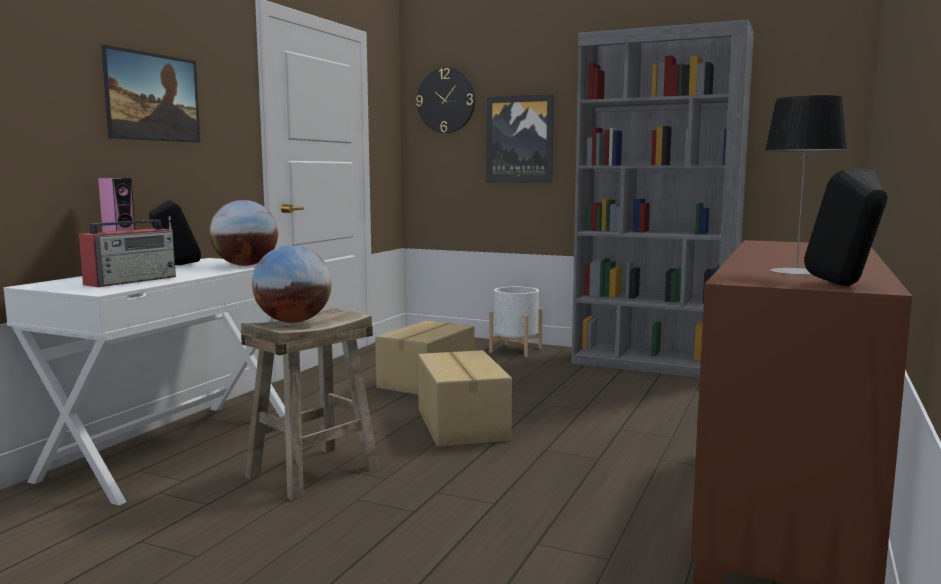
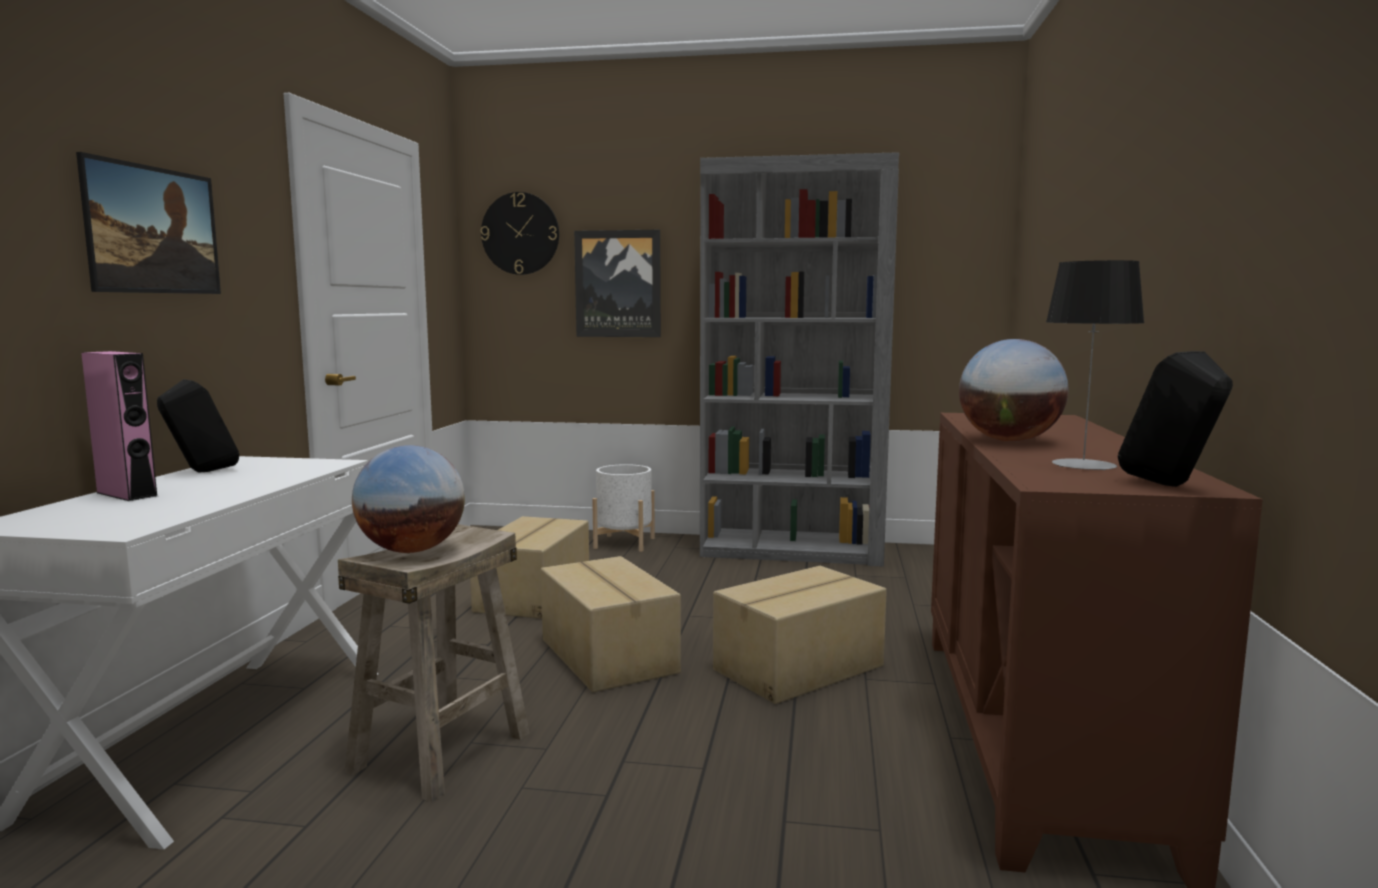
camera: 15 degrees left, 0 degrees up
radio [79,216,176,287] -> none
globe [210,200,278,266] -> globe moved to [959,339,1068,442]
none -> cardboard box [713,566,887,704]

